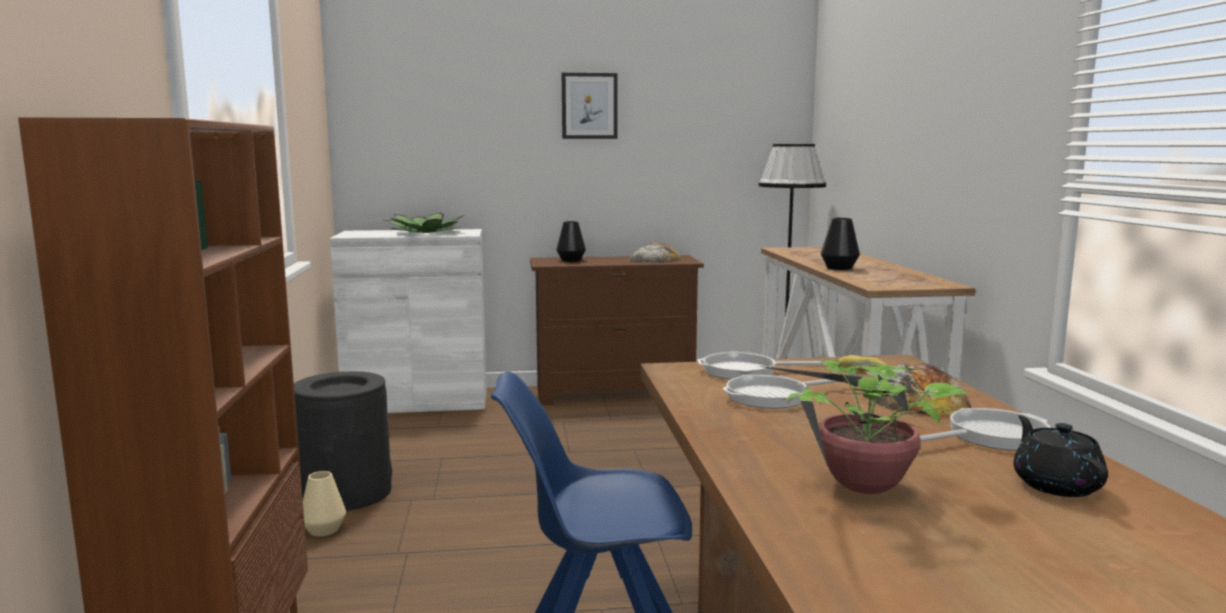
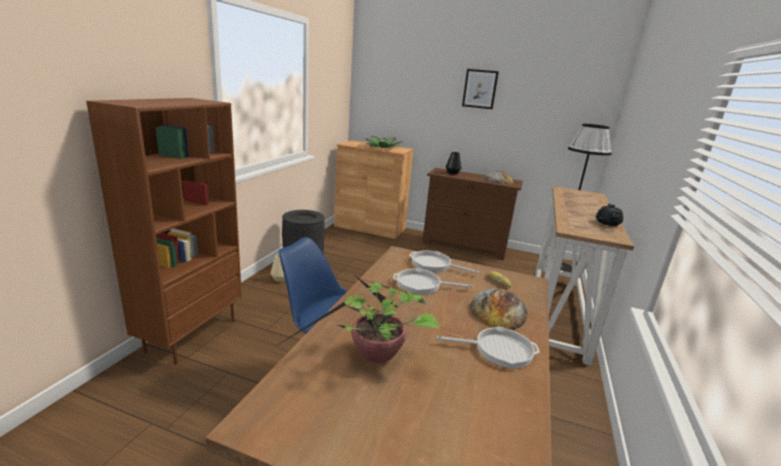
camera: 25 degrees right, 10 degrees up
white cabinet [330,229,487,413] -> brown cabinet [334,140,414,239]
black vase [821,218,860,270] -> none
black teapot [1013,415,1108,497] -> black teapot moved to [596,203,623,226]

